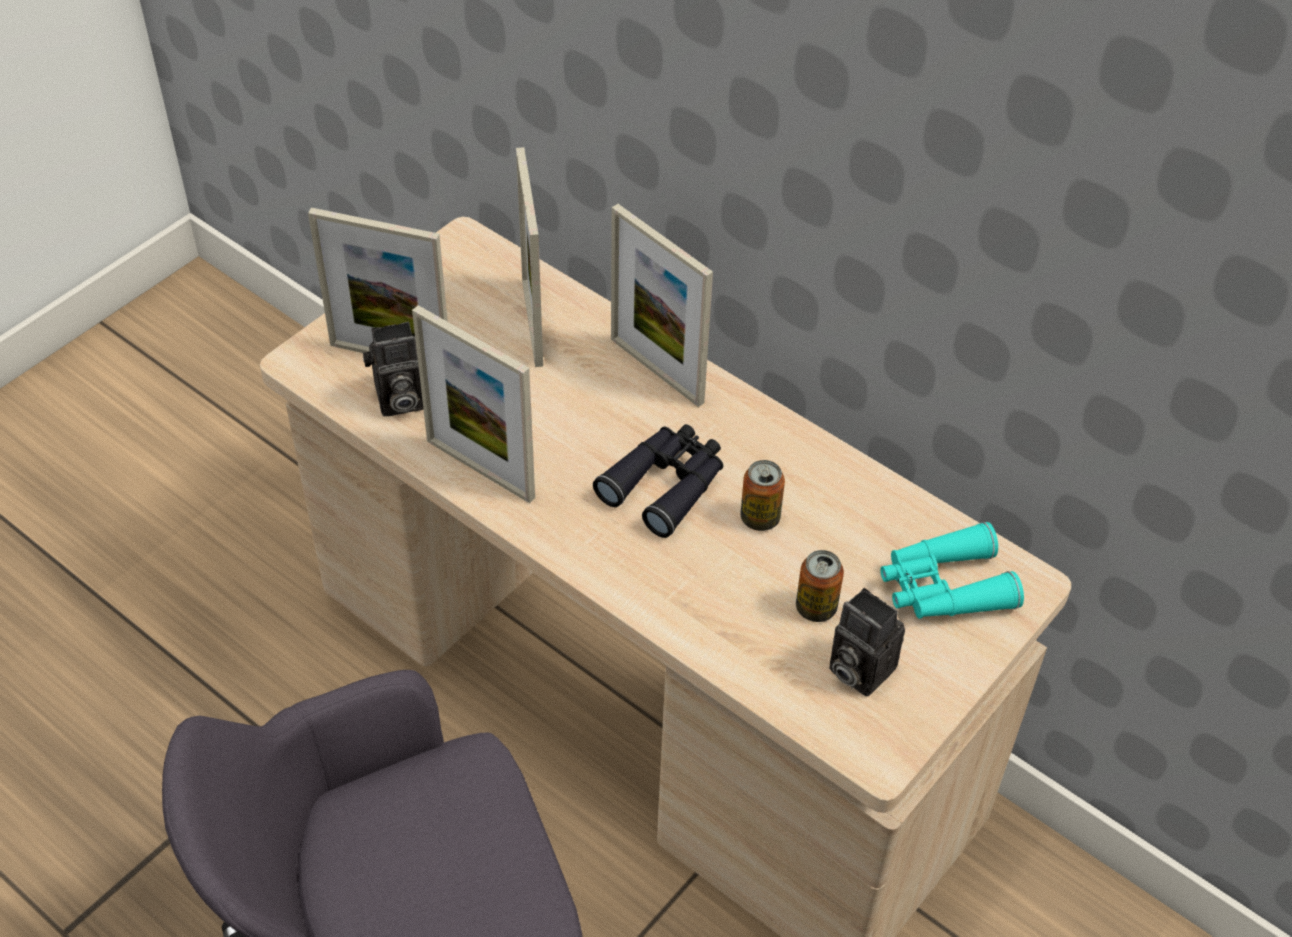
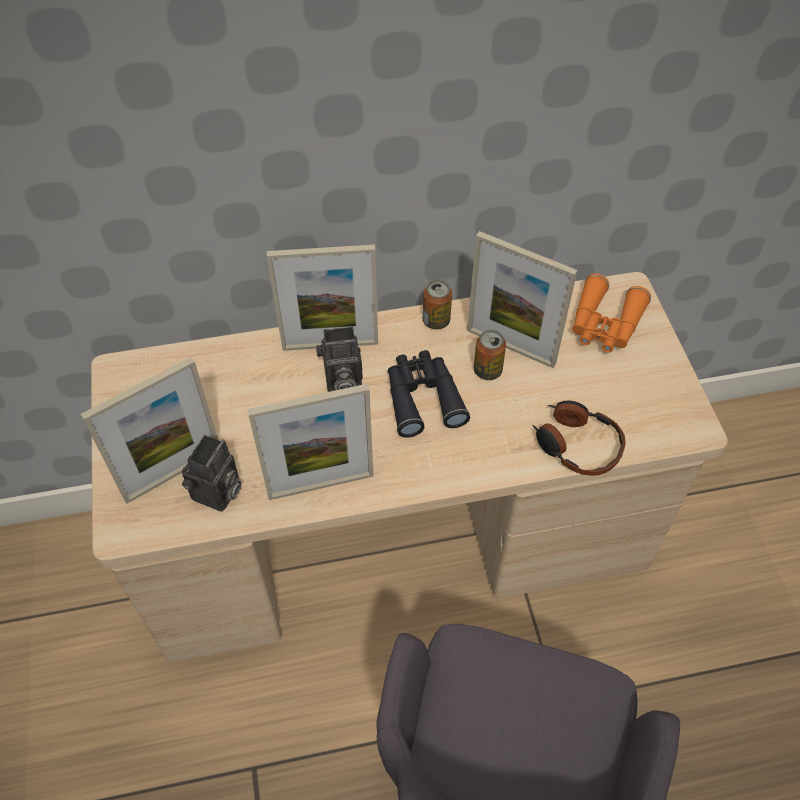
camera: 50 degrees left, 5 degrees up
picture frame [516,147,543,367] -> picture frame moved to [467,231,577,368]
can [796,550,844,622] -> can moved to [423,280,452,330]
camera [829,588,905,696] -> camera moved to [316,326,363,392]
turquoise binoculars [880,522,1024,619] -> orange binoculars [572,273,651,353]
none -> headphones [532,401,626,476]

